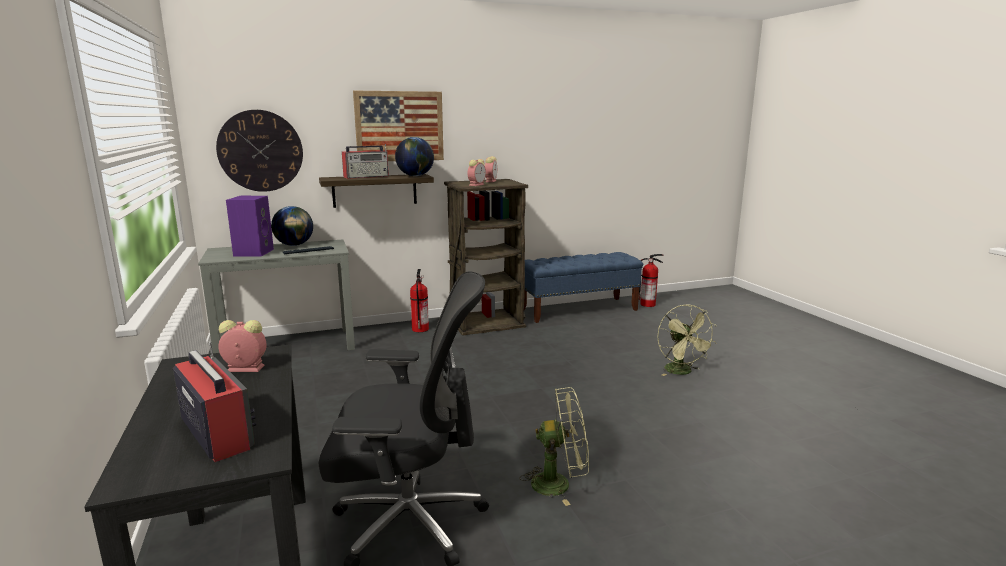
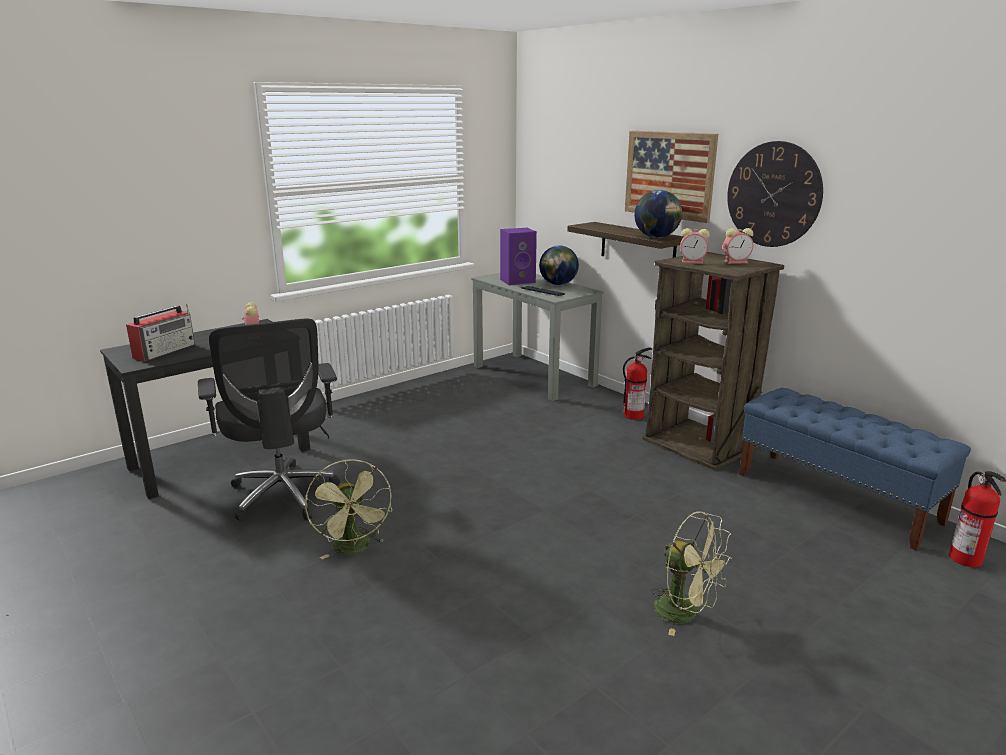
camera: 70 degrees right, 5 degrees up
wall clock [216,110,303,192] -> wall clock moved to [727,141,823,247]
radio [342,144,389,179] -> none
green fan [657,304,717,376] -> green fan turned 105 degrees counterclockwise [651,511,732,636]

